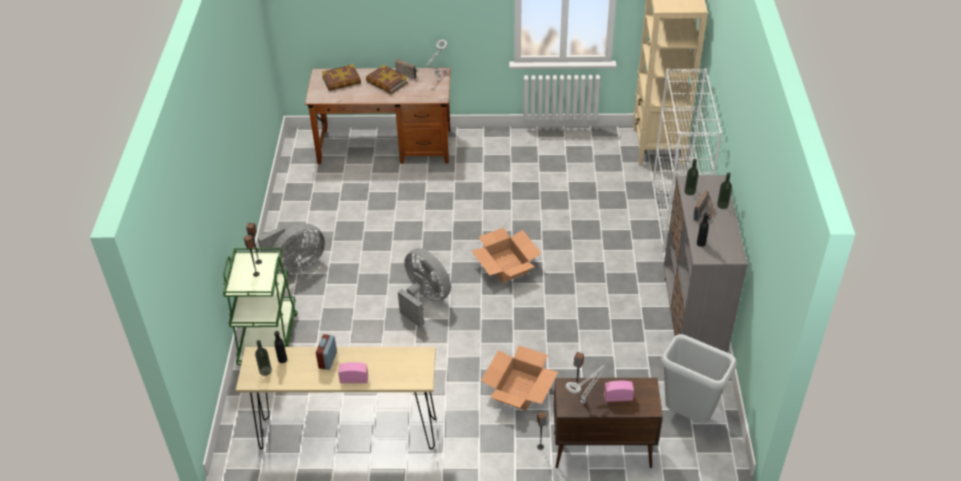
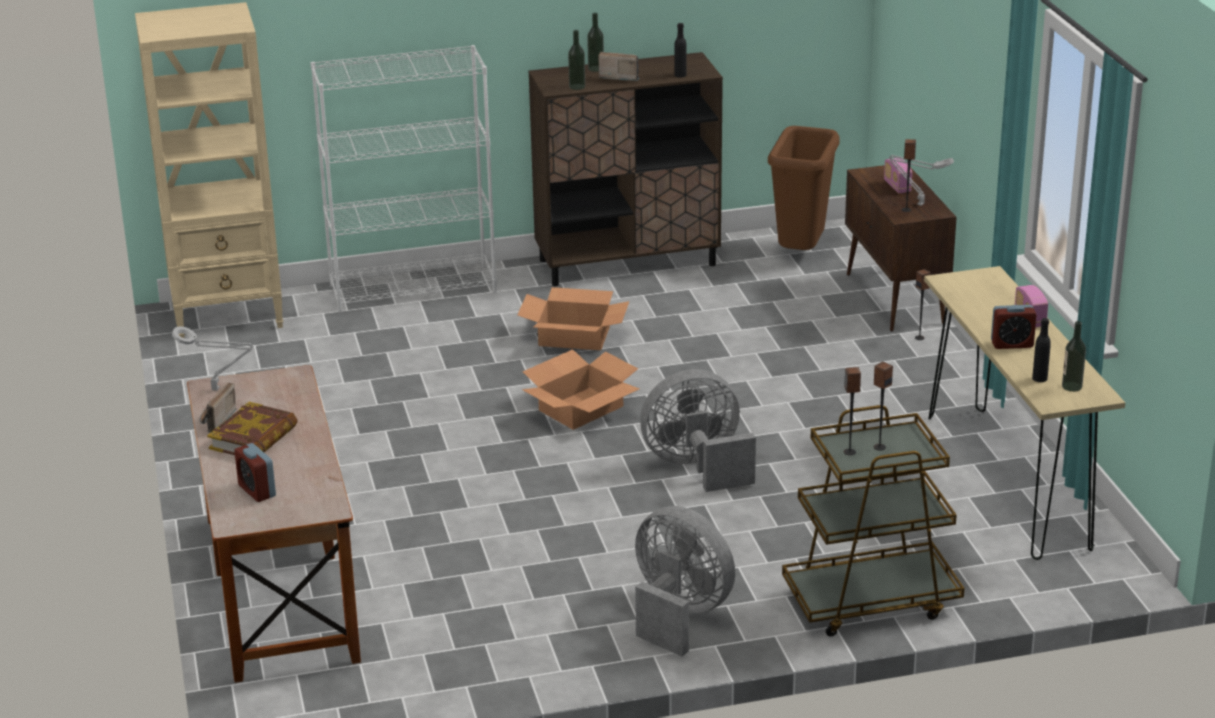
camera: 105 degrees left, 15 degrees down
green cart [223,248,298,365] -> brown cart [782,405,965,636]
book [322,64,361,91] -> alarm clock [234,443,276,502]
grey fan [398,248,451,327] -> grey fan turned 45 degrees clockwise [640,369,756,492]
cardboard box [481,345,558,411] -> cardboard box moved to [517,287,629,350]
grey trash can [661,334,737,423] -> brown trash can [768,126,840,250]
grey cabinet [664,175,748,353] -> brown cabinet [529,52,723,286]

